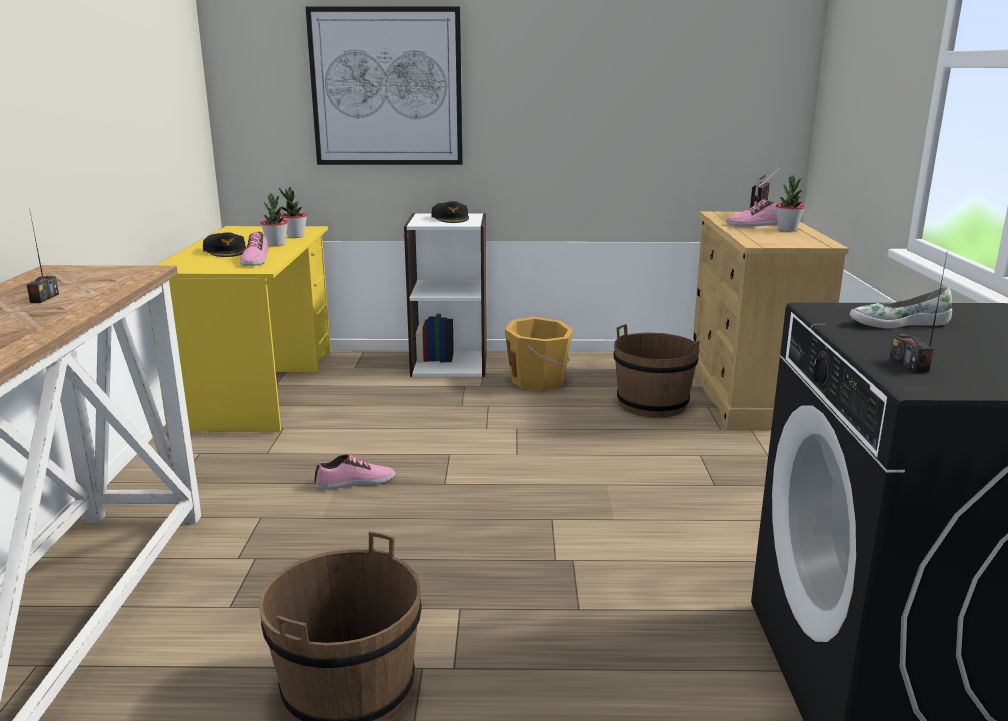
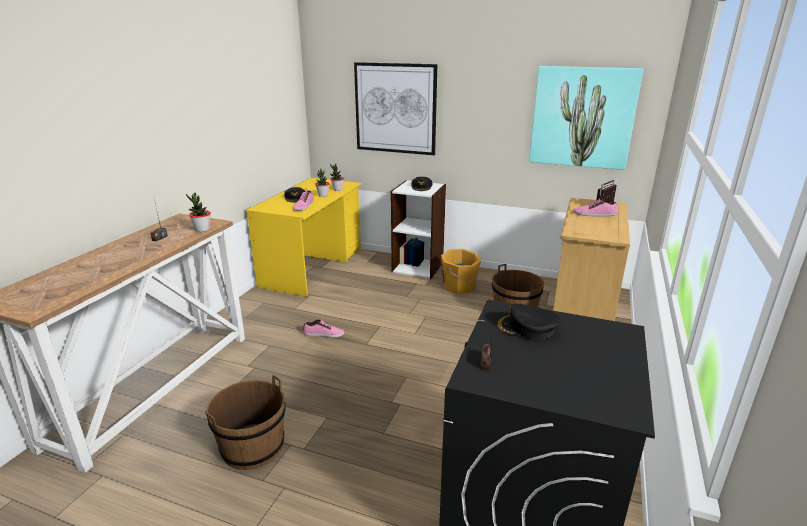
camera: 20 degrees right, 5 degrees up
potted plant [775,175,805,232] -> potted plant moved to [186,193,211,232]
white shoe [850,287,952,328] -> black cap [496,304,560,340]
none -> picture [529,66,643,170]

